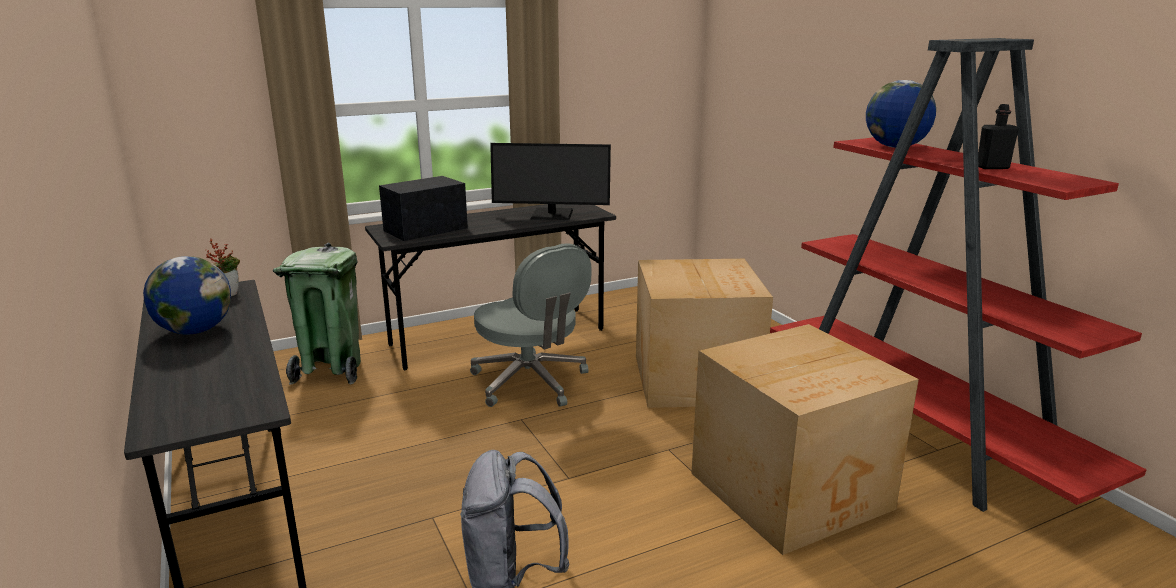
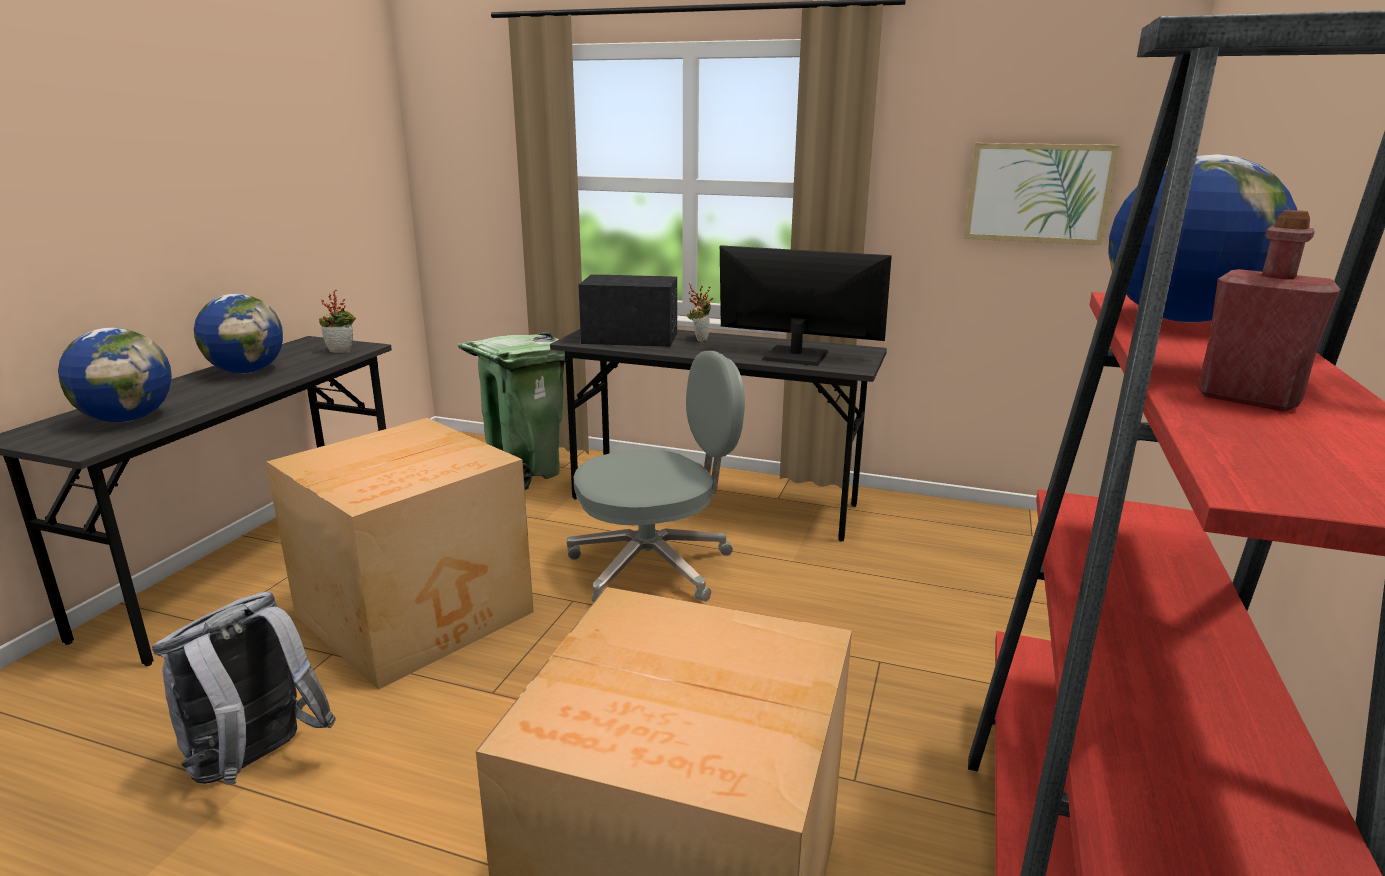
camera: 45 degrees right, 0 degrees up
grey office chair [470,243,592,407] -> grey office chair turned 120 degrees counterclockwise [567,351,745,602]
monitor [490,143,611,220] -> monitor turned 150 degrees clockwise [720,245,892,366]
cardboard box [636,259,773,408] -> cardboard box moved to [266,418,534,690]
black bottle [978,104,1019,169] -> red bottle [1197,210,1341,412]
none -> globe [58,328,172,422]
none -> potted plant [687,283,713,342]
none -> picture [964,143,1120,245]

